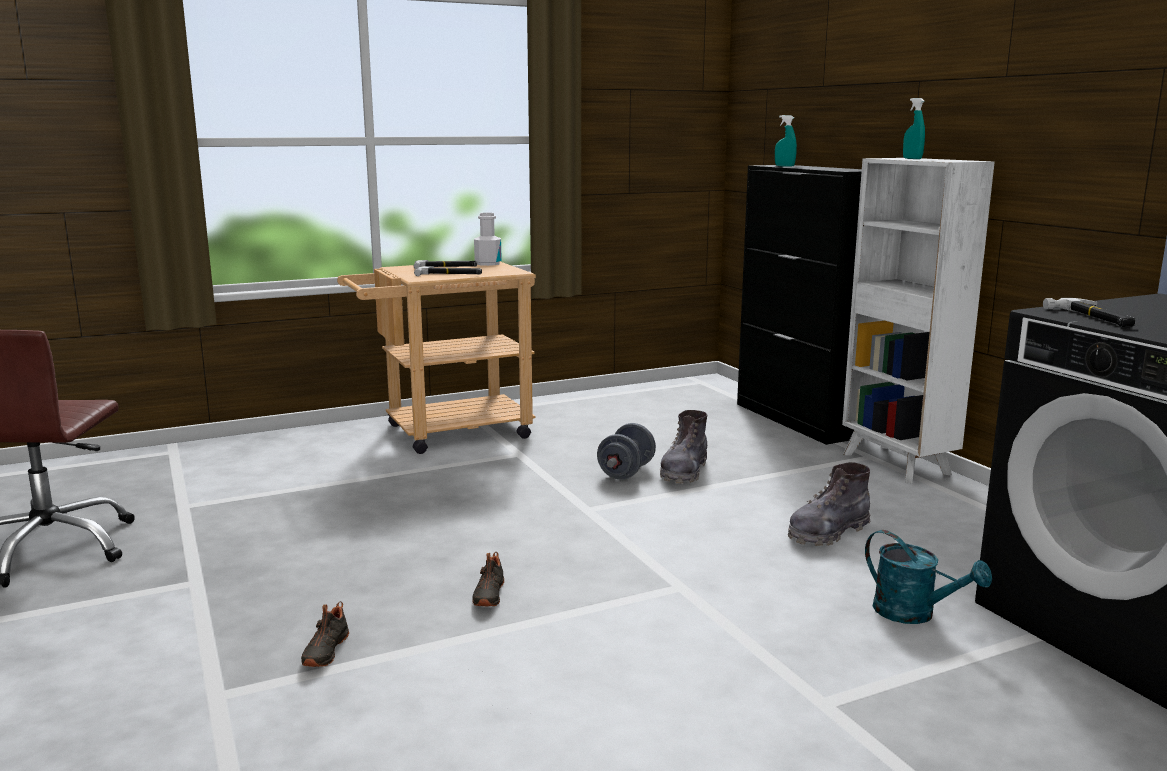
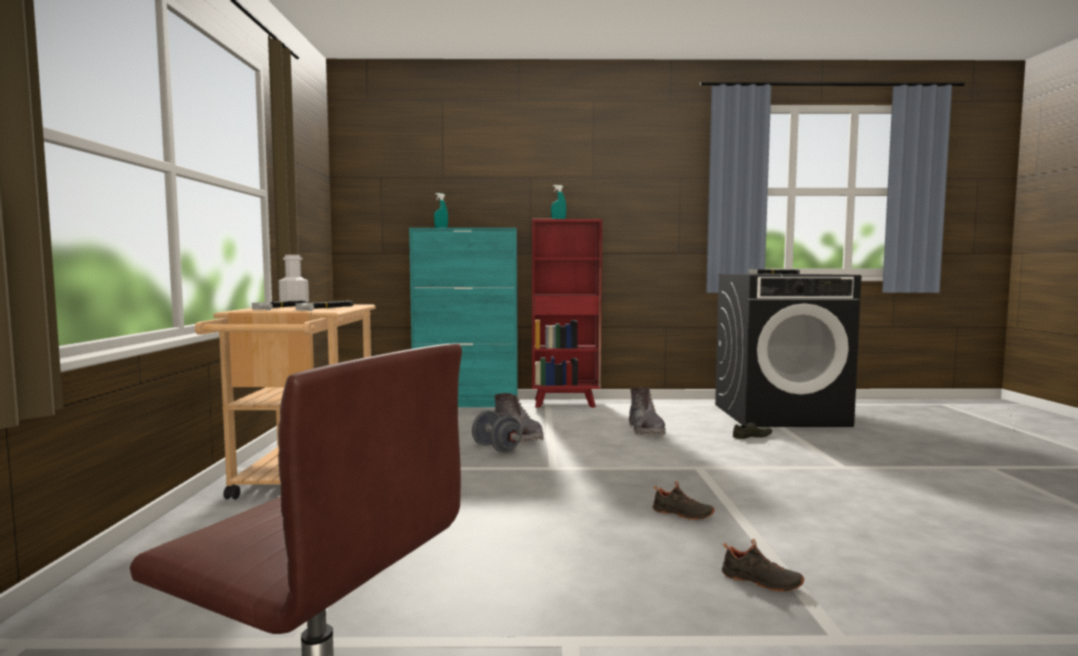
camera: 65 degrees left, 10 degrees down
black cabinet [737,165,862,445] -> turquoise cabinet [409,228,518,407]
white bookcase [842,158,995,484] -> red bookcase [532,219,602,408]
turquoise watering can [865,530,992,624] -> grey shoe [733,423,772,439]

